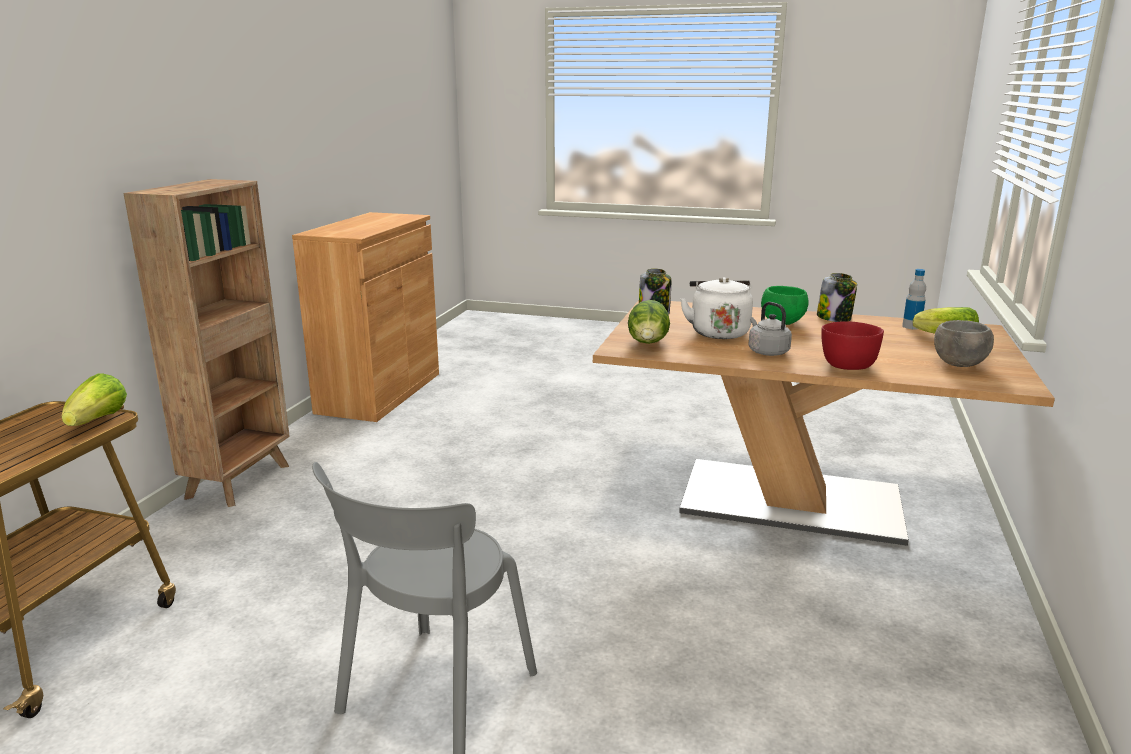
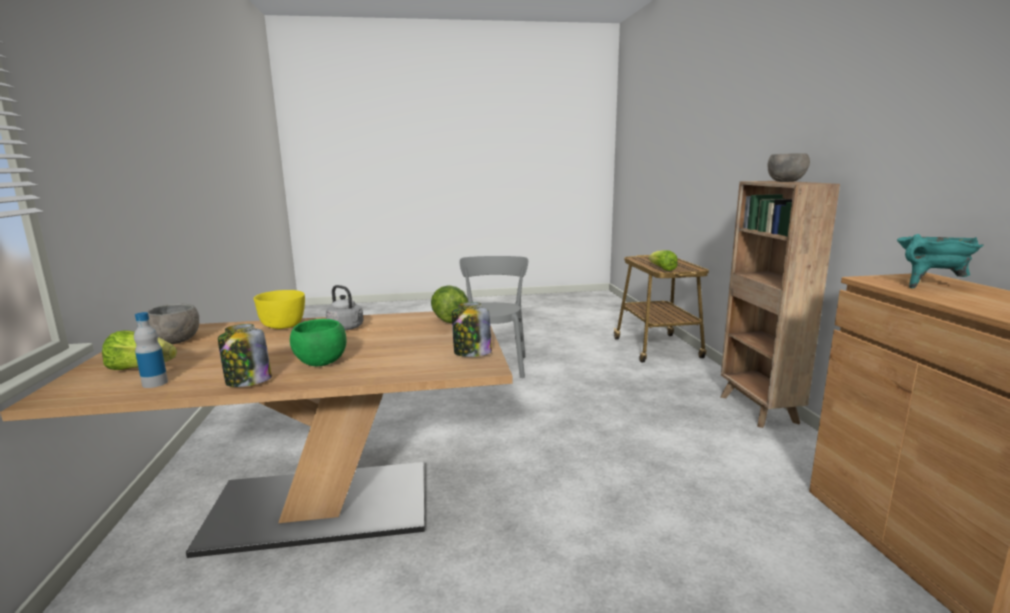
camera: 155 degrees right, 5 degrees down
white kettle [680,277,753,339] -> none
red bowl [821,321,884,370] -> yellow bowl [254,290,305,329]
none -> grey bowl [767,153,810,182]
none -> turquoise cooking pot [897,234,984,288]

